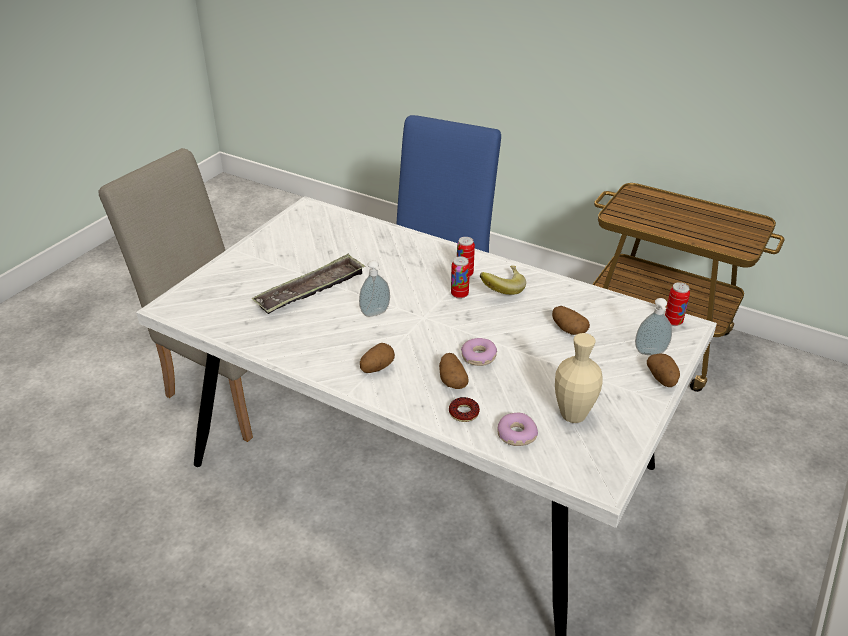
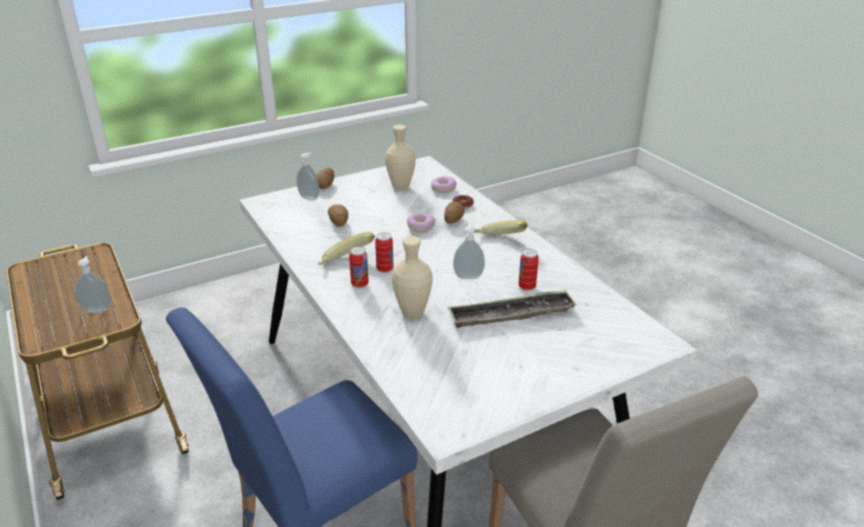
camera: 150 degrees left, 5 degrees down
potato [360,343,395,373] -> banana [473,220,527,235]
can [665,282,690,326] -> can moved to [519,249,539,291]
none -> soap dispenser [75,256,111,313]
none -> beige vase [392,236,433,319]

